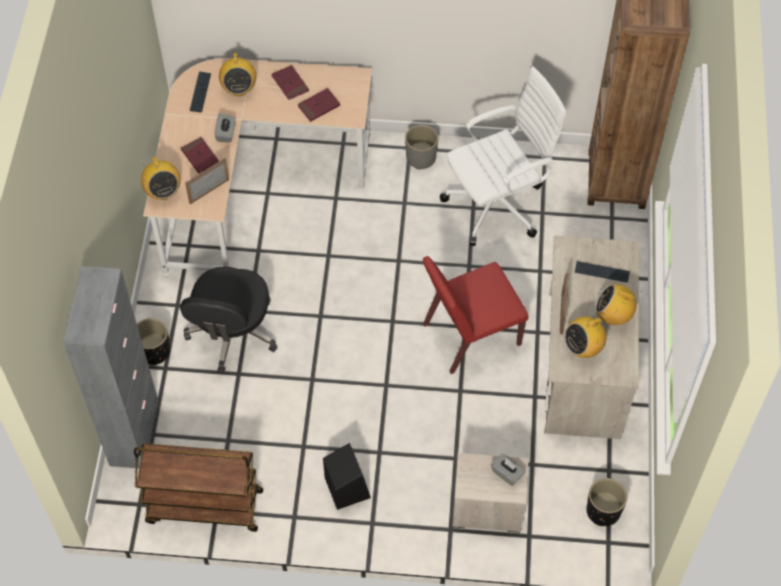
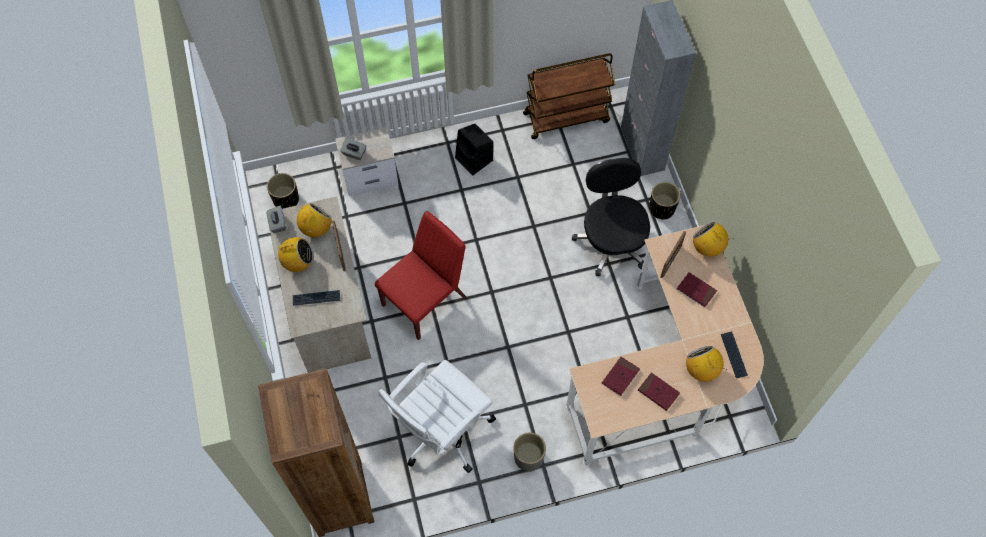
camera: 160 degrees right, 5 degrees up
grey tissue box [215,113,236,143] -> grey tissue box moved to [267,206,286,233]

